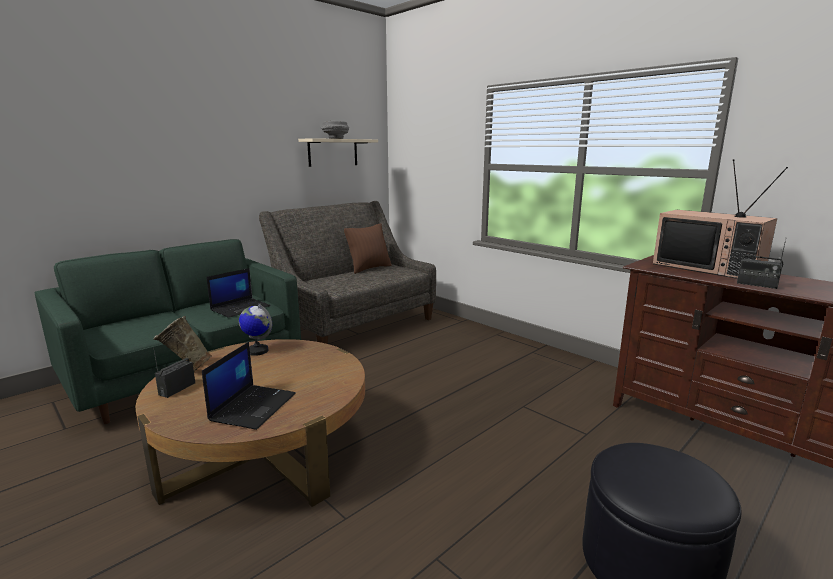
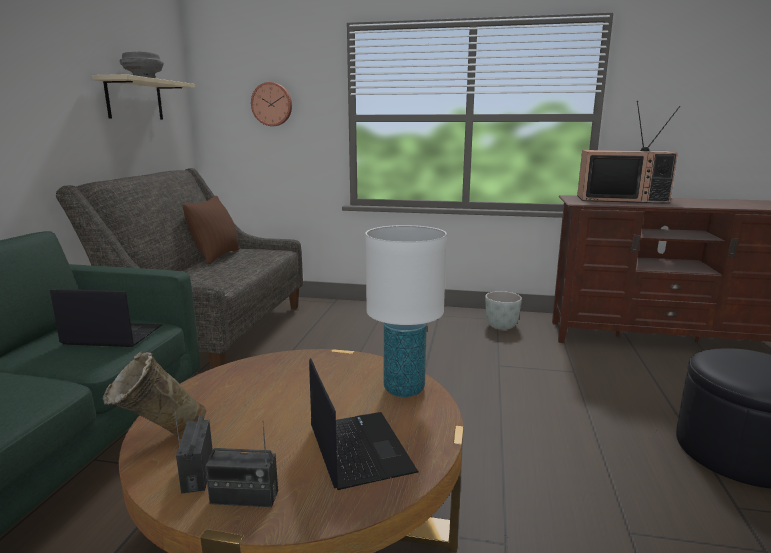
camera: 35 degrees left, 0 degrees up
laptop [206,268,271,318] -> laptop turned 90 degrees counterclockwise [50,289,162,347]
globe [239,304,272,356] -> none
radio [737,239,786,289] -> radio moved to [205,420,278,507]
none -> wall clock [251,82,292,126]
none -> white table lamp [365,225,447,397]
none -> grey planter [485,291,522,330]

